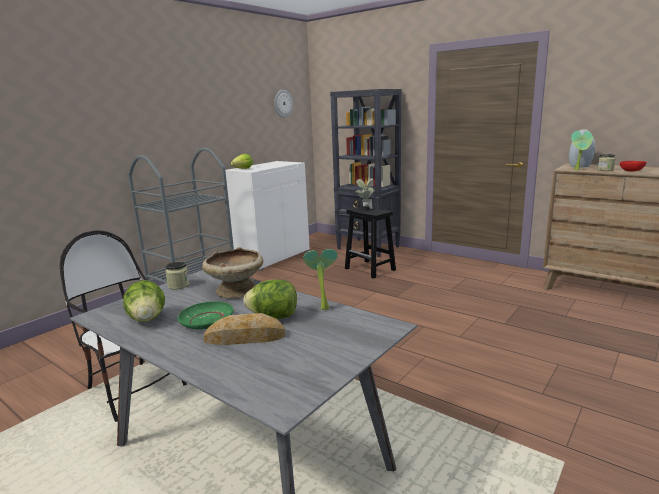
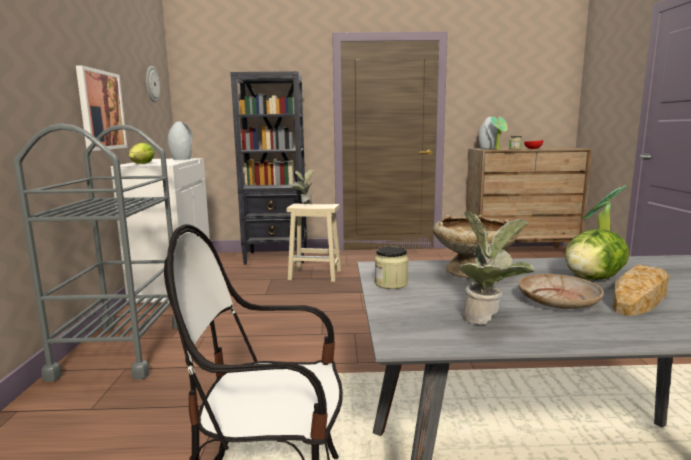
camera: 40 degrees left, 5 degrees down
lettuce [123,280,165,322] -> potted plant [459,211,535,325]
green plate [178,301,233,329] -> beige plate [518,274,604,309]
black stool [345,206,396,279] -> beige stool [287,203,342,282]
none -> picture [76,65,127,151]
none -> grey vase [168,122,193,160]

